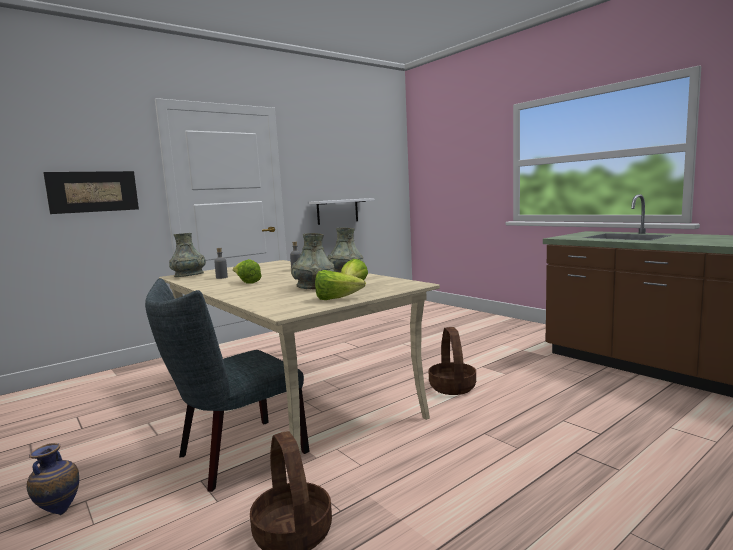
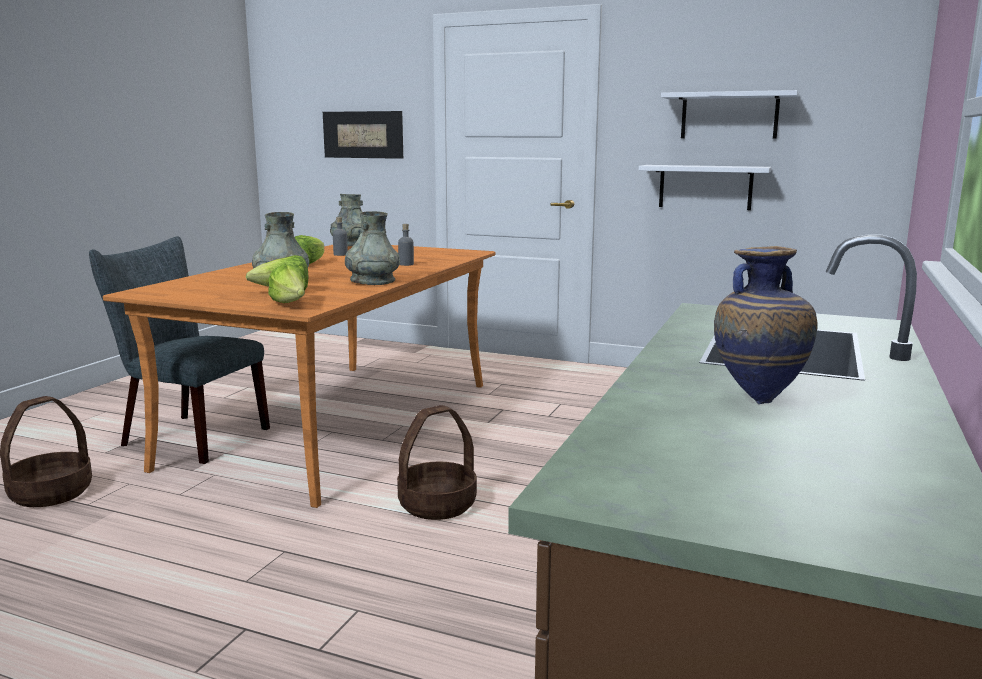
camera: 60 degrees right, 5 degrees up
vase [27,443,79,515] -> vase moved to [714,246,817,404]
beige dining table [159,260,440,455] -> orange dining table [103,245,496,508]
lettuce [315,270,366,300] -> lettuce moved to [268,264,306,303]
none -> white shelf [661,90,799,138]

